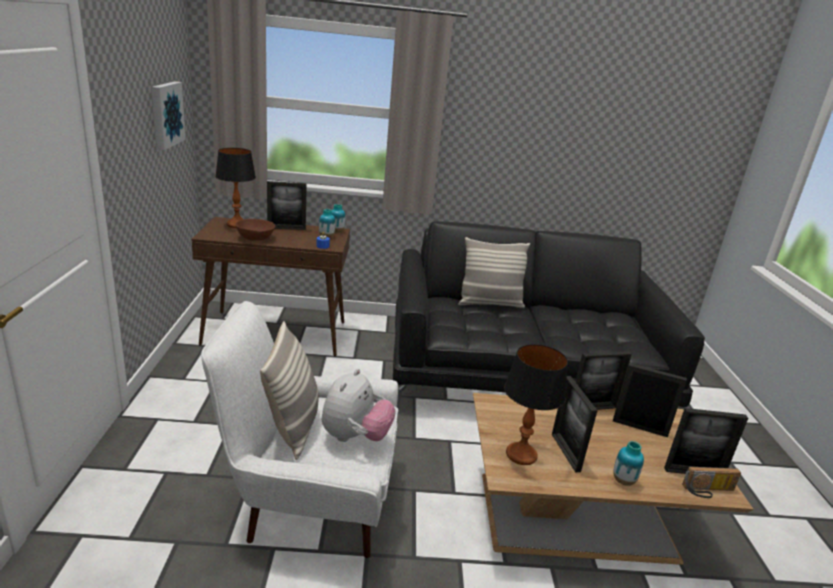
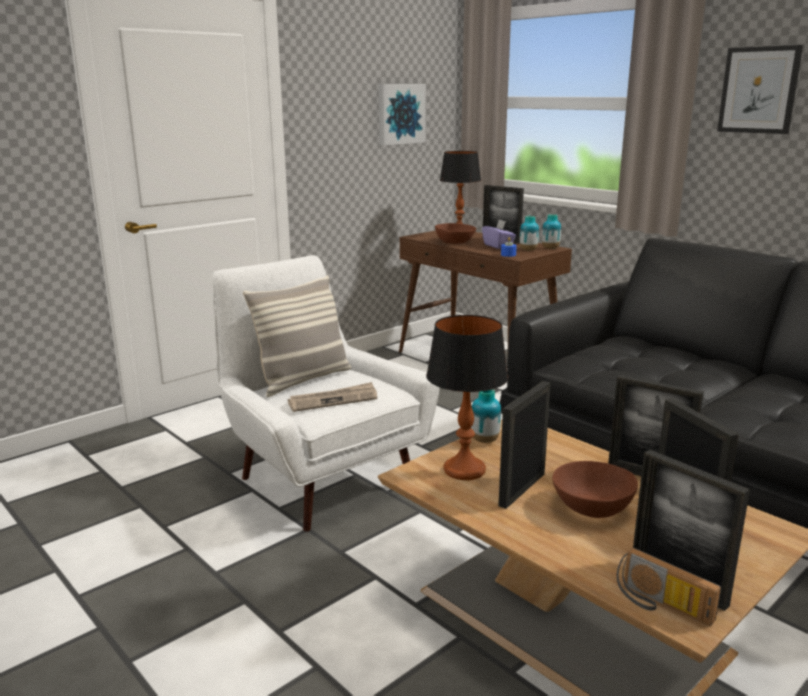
camera: 50 degrees right, 5 degrees down
plush toy [322,369,396,442] -> newspaper [288,382,377,412]
pillow [458,237,530,308] -> none
vase [613,441,644,486] -> vase moved to [471,389,501,443]
none -> purple tissue box [482,220,516,249]
none -> brown bowl [552,461,638,518]
none -> picture [717,45,803,134]

